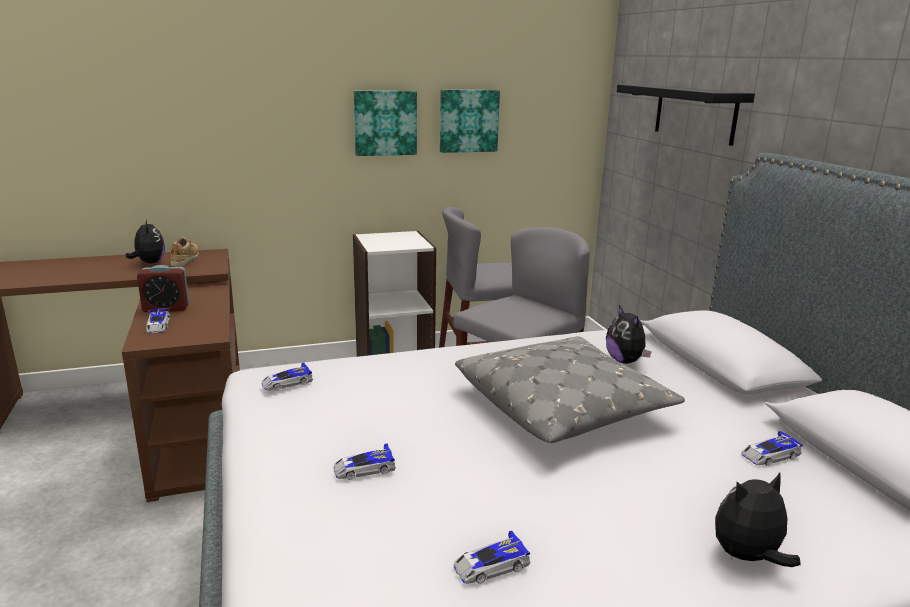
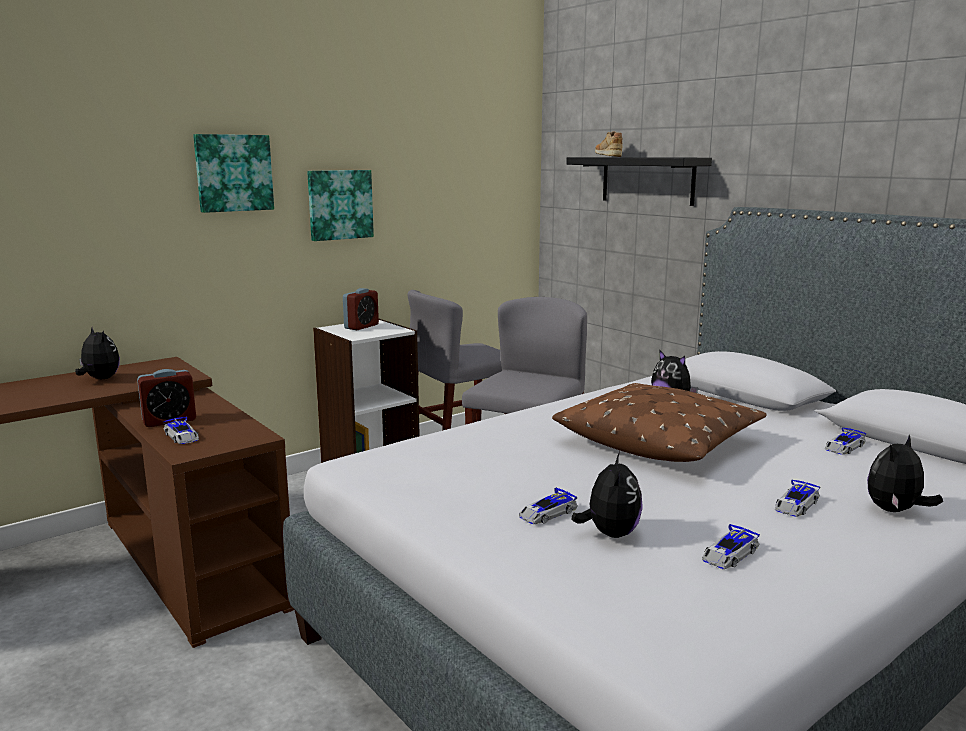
camera: 20 degrees left, 5 degrees down
beige shoe [171,237,199,267] -> beige shoe moved to [595,131,623,157]
toy car [262,363,313,391] -> toy car moved to [775,480,820,517]
picture [440,90,500,153] -> picture moved to [193,134,274,213]
grey pillow [455,337,685,443] -> brown pillow [552,383,767,462]
none -> alarm clock [343,288,379,330]
none -> plush toy [571,452,643,538]

